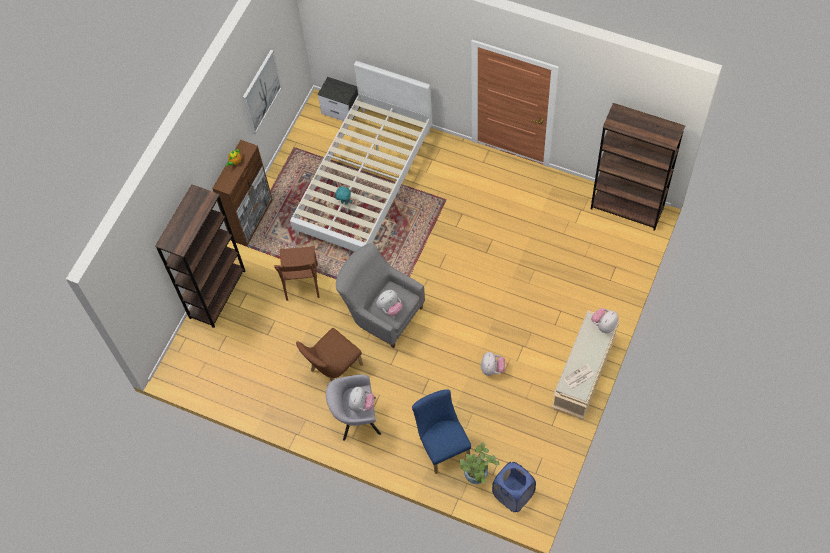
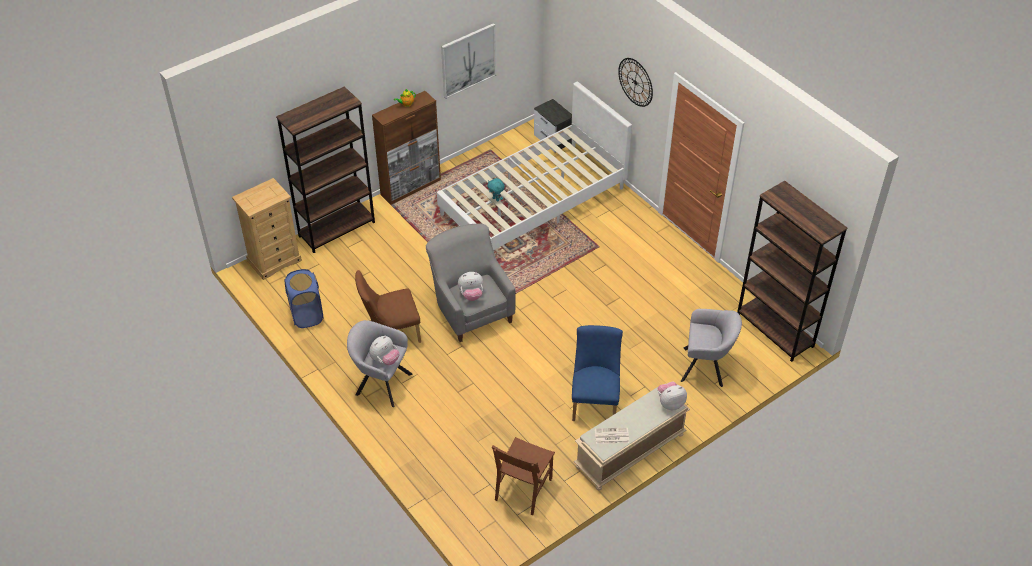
camera: 25 degrees right, 15 degrees down
brown chair [274,246,320,301] -> brown chair moved to [492,437,555,515]
blue chair [412,389,471,474] -> blue chair moved to [572,325,623,421]
potted plant [459,442,499,484] -> none
plush toy [481,352,505,376] -> none
blue laundry basket [492,462,536,512] -> blue laundry basket moved to [284,269,323,328]
none -> beige dresser [232,178,302,280]
none -> wall clock [618,58,653,107]
none -> grey armchair [681,309,742,387]

